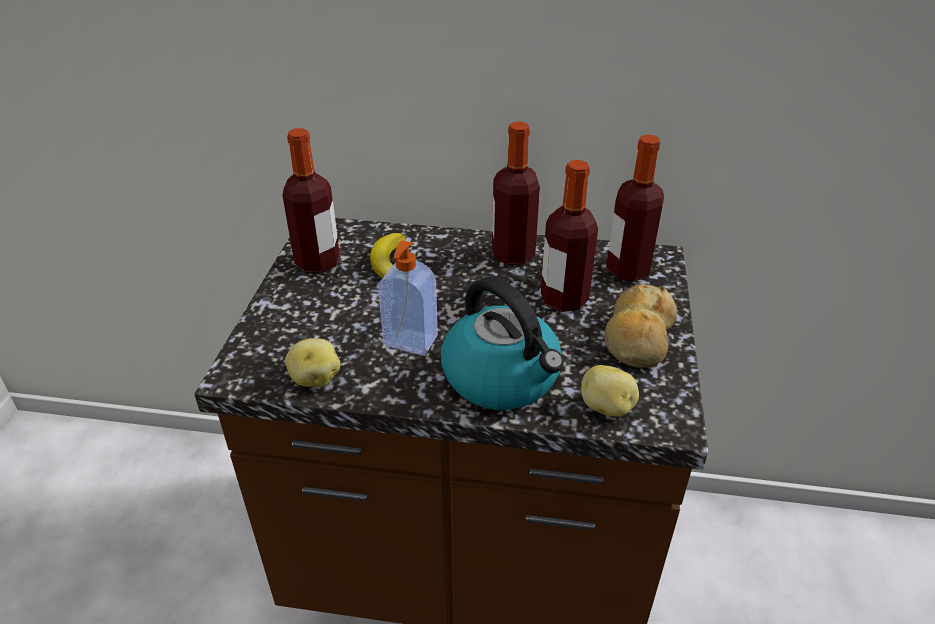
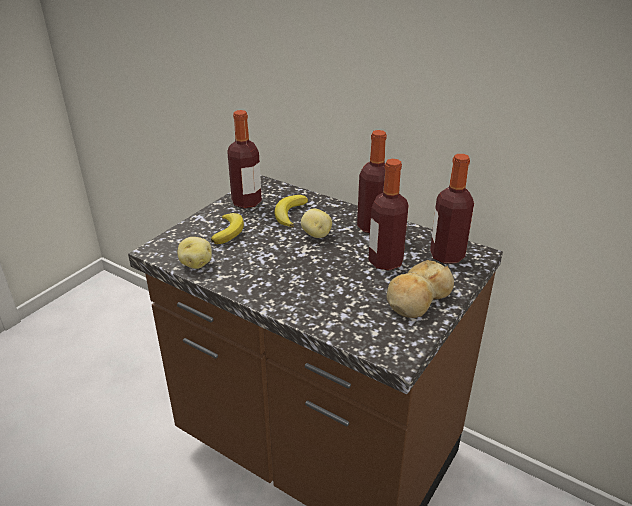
camera: 25 degrees right, 5 degrees down
soap dispenser [378,240,438,356] -> none
kettle [441,277,564,410] -> none
potato [581,365,639,417] -> potato moved to [301,209,332,238]
none -> banana [211,213,244,244]

